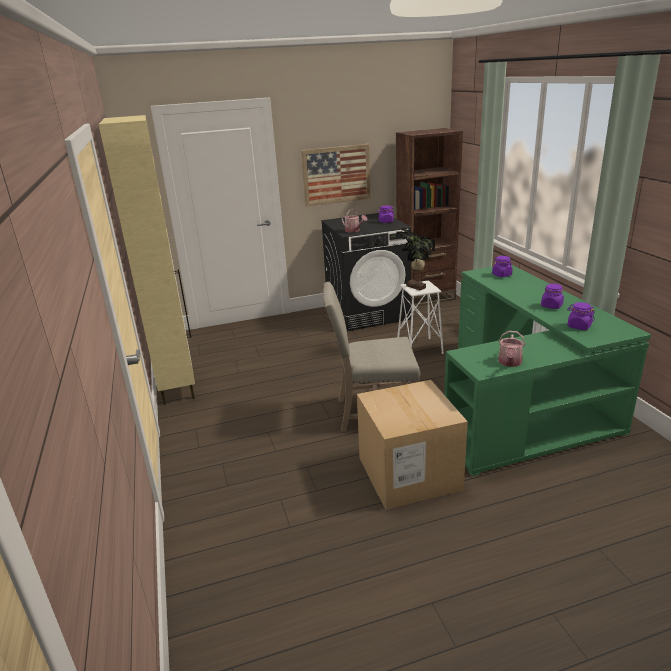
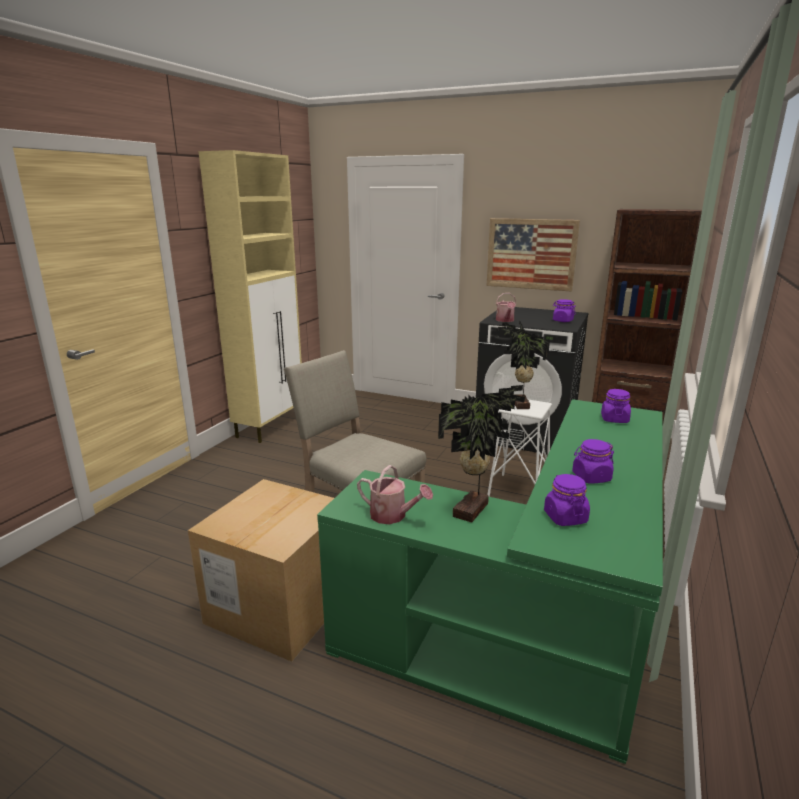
camera: 40 degrees right, 5 degrees down
watering can [498,331,525,367] -> watering can turned 120 degrees counterclockwise [357,465,433,524]
none -> potted plant [438,385,525,522]

